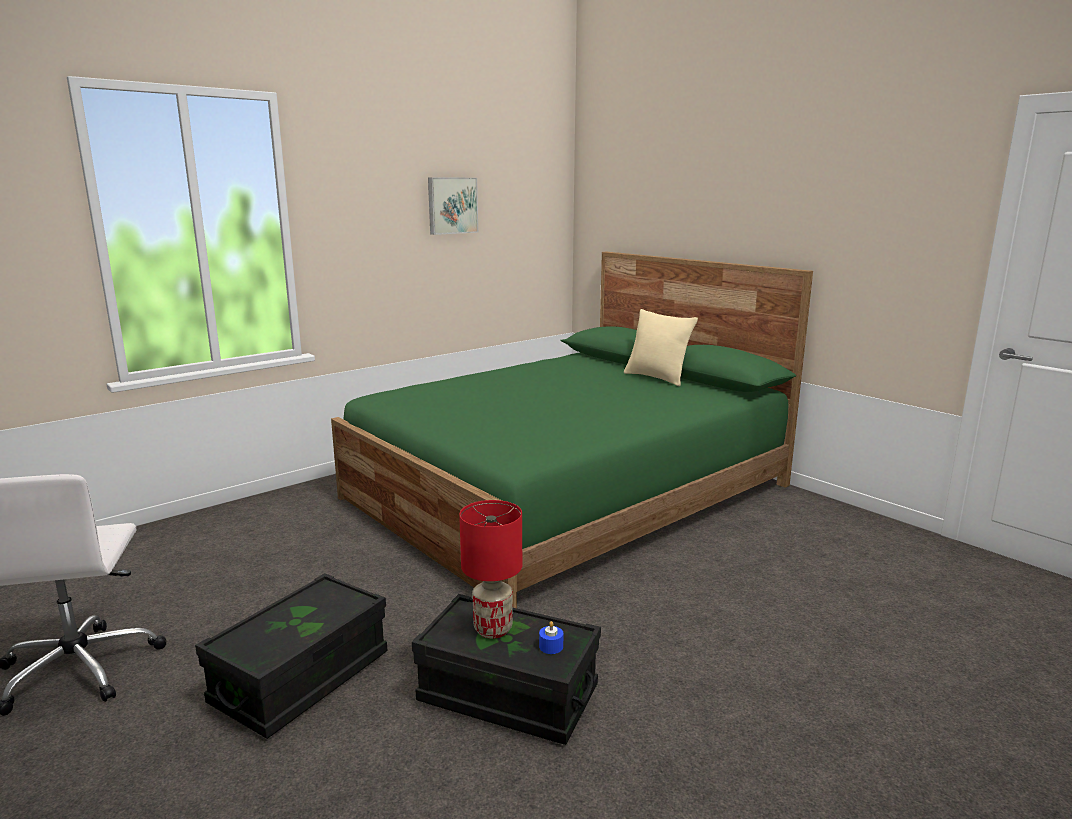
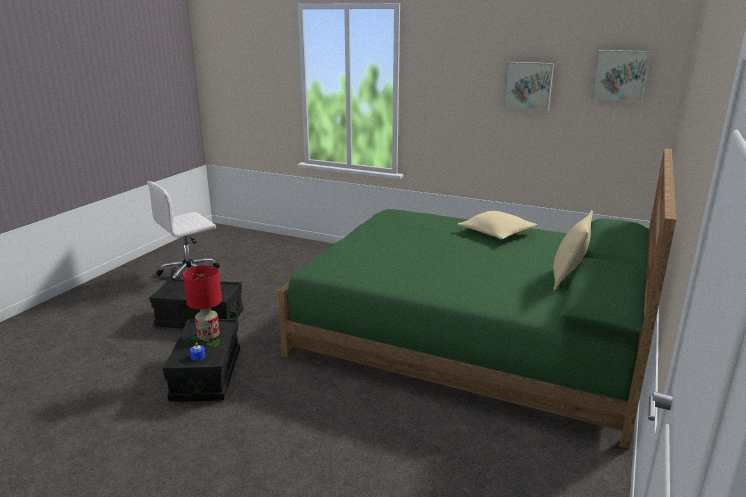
camera: 65 degrees right, 5 degrees up
none -> beige pillow [457,211,537,239]
none -> picture [591,50,650,102]

